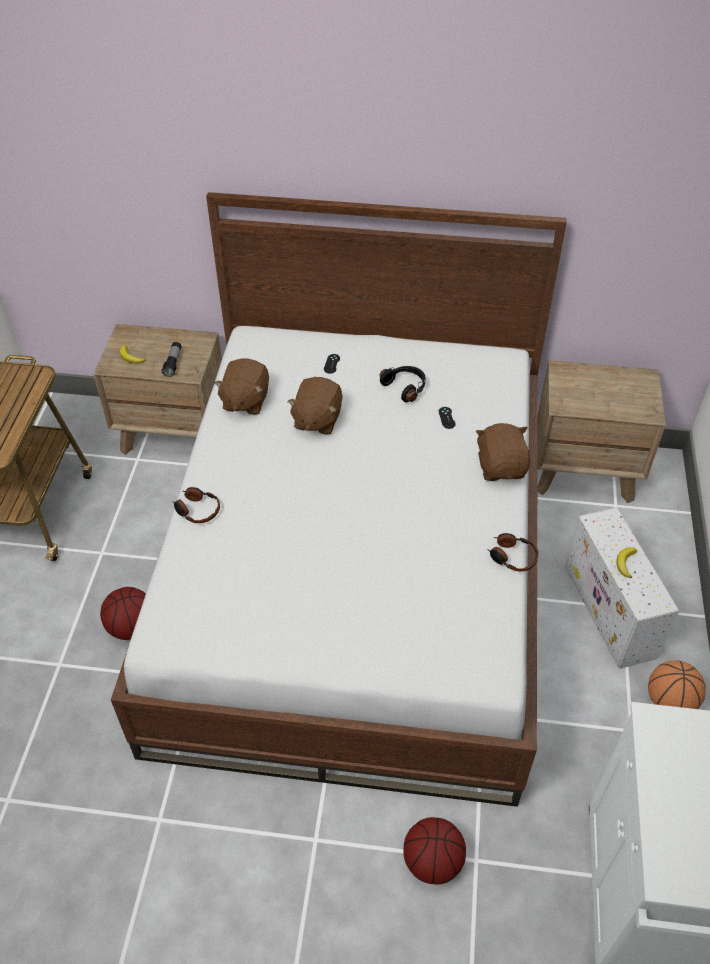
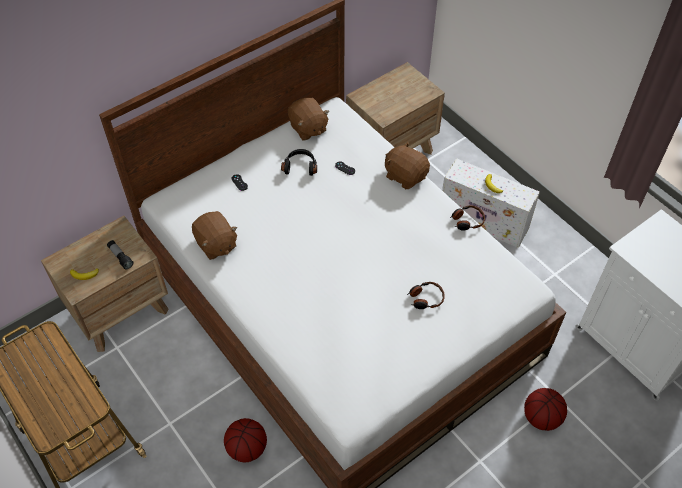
camera: 45 degrees left, 5 degrees up
headphones [172,487,220,523] -> headphones moved to [407,282,445,309]
brown plush toy [287,377,343,435] -> brown plush toy moved to [288,98,330,141]
basketball [648,660,706,709] -> none

